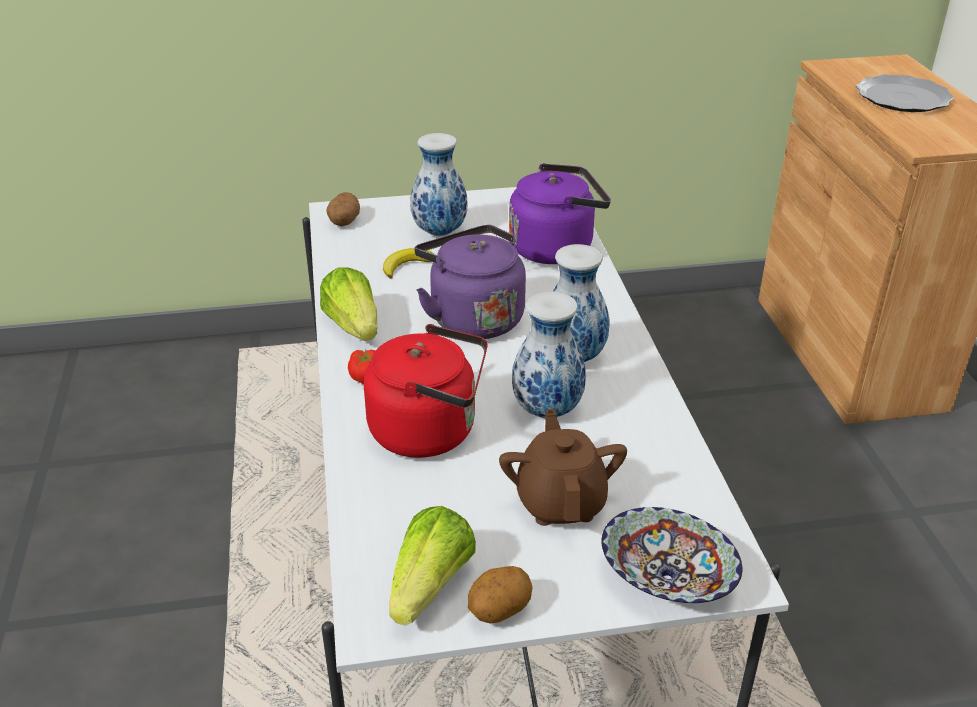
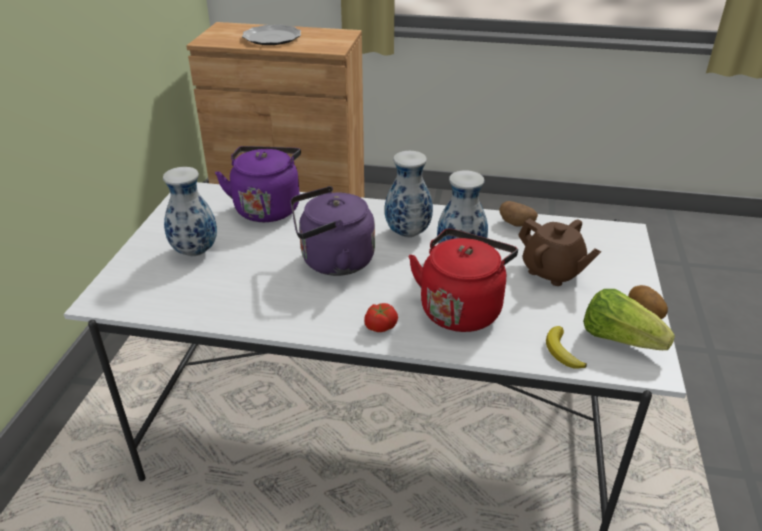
camera: 70 degrees left, 0 degrees up
lettuce [320,267,378,341] -> none
potato [327,192,360,226] -> potato moved to [500,201,538,227]
banana [383,248,434,279] -> banana moved to [546,326,587,369]
brown teapot [499,409,627,526] -> brown teapot turned 150 degrees counterclockwise [518,218,601,286]
bowl [602,507,742,603] -> none

